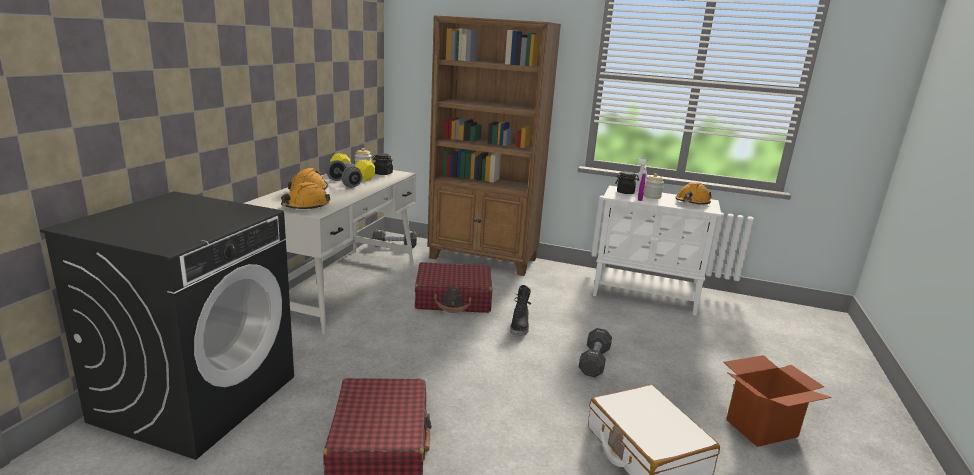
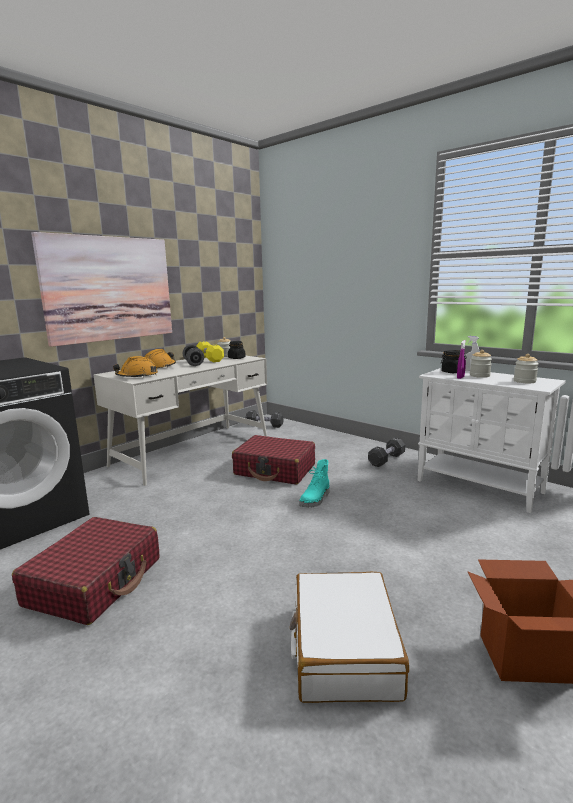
camera: 25 degrees right, 5 degrees down
brown bookcase [427,15,561,276] -> none
black boot [510,285,531,336] -> turquoise boot [299,459,330,508]
black dumbbell [579,328,612,377] -> black dumbbell moved to [368,438,405,467]
orange hard hat [675,182,712,205] -> jar [514,354,539,383]
none -> picture [31,232,172,347]

